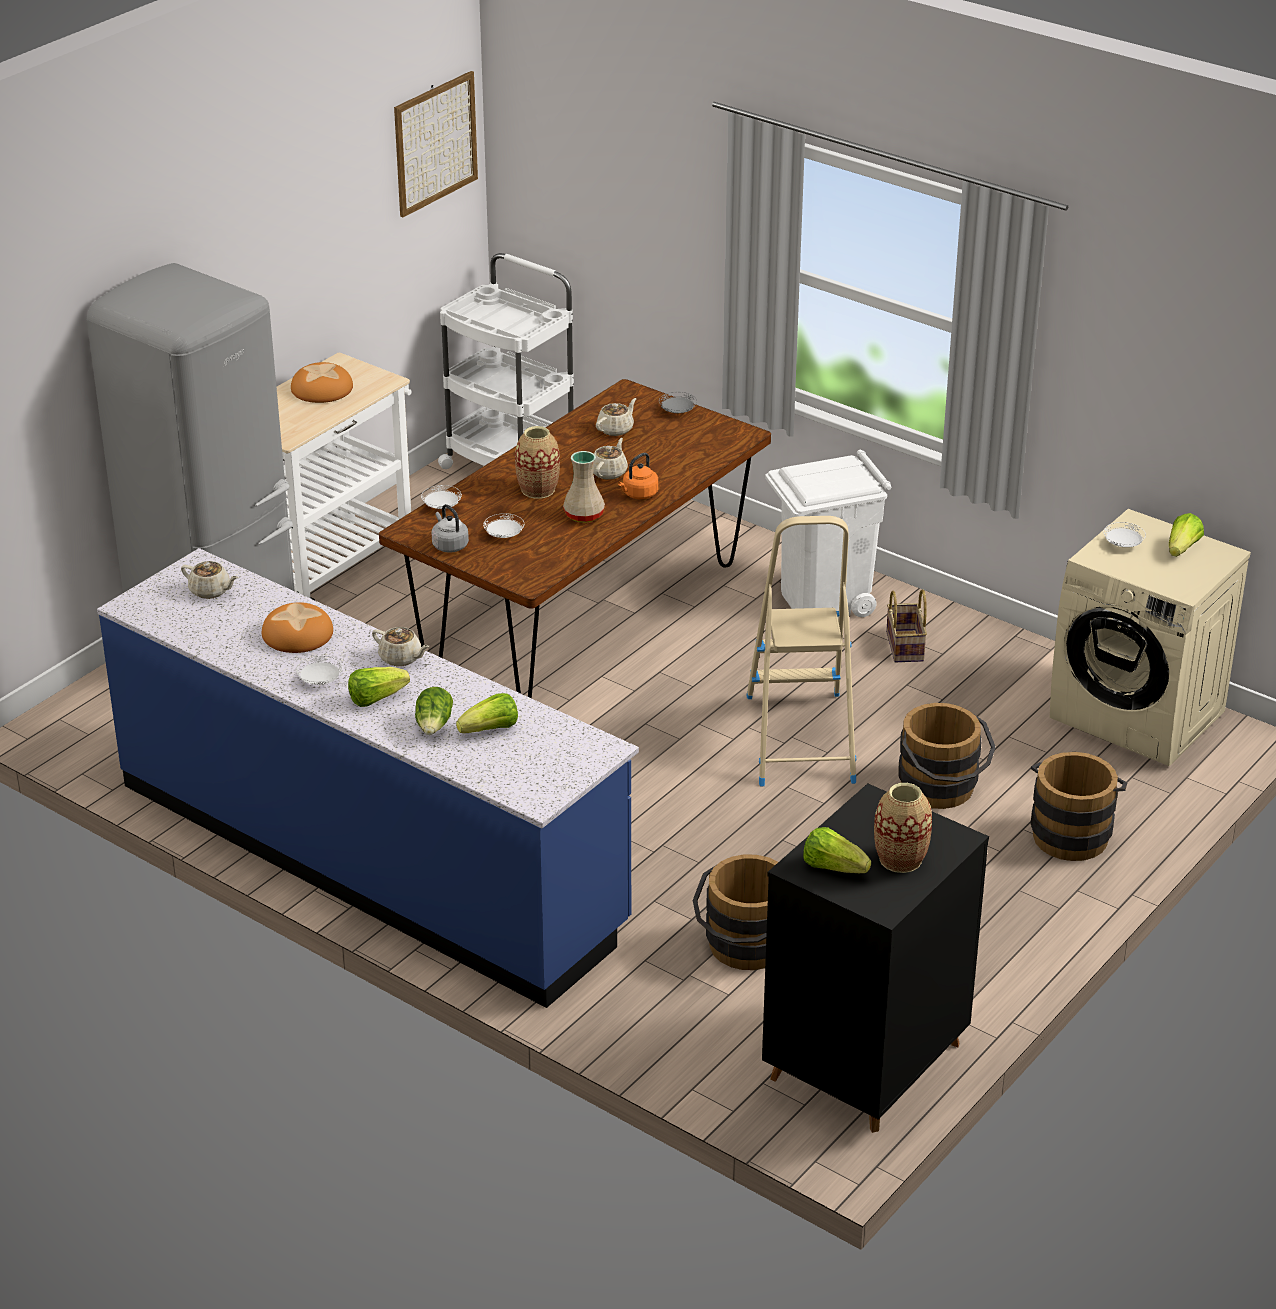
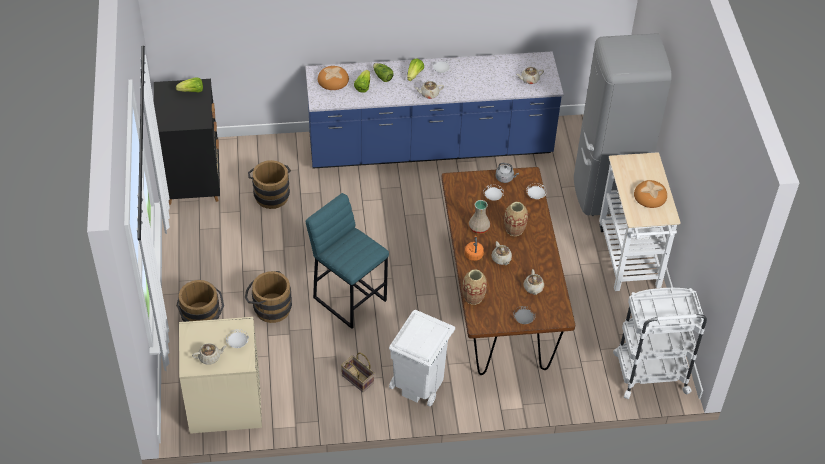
camera: 135 degrees right, 15 degrees up
bread [262,602,333,653] -> bread moved to [318,66,349,90]
picture [394,71,478,218] -> none
beige step ladder [746,516,856,786] -> turquoise stool [306,193,389,329]
vase [874,783,932,873] -> vase moved to [462,269,487,305]
lettuce [1169,513,1204,557] -> beige teapot [192,343,227,365]

